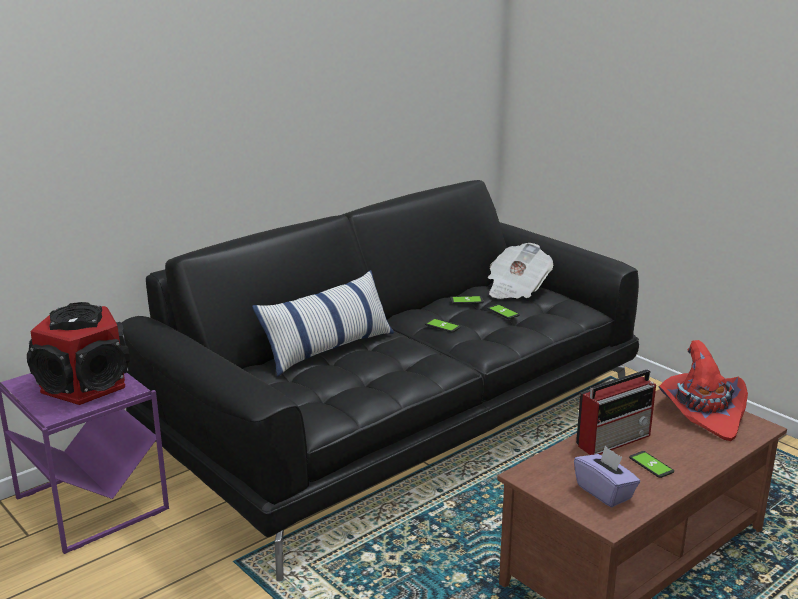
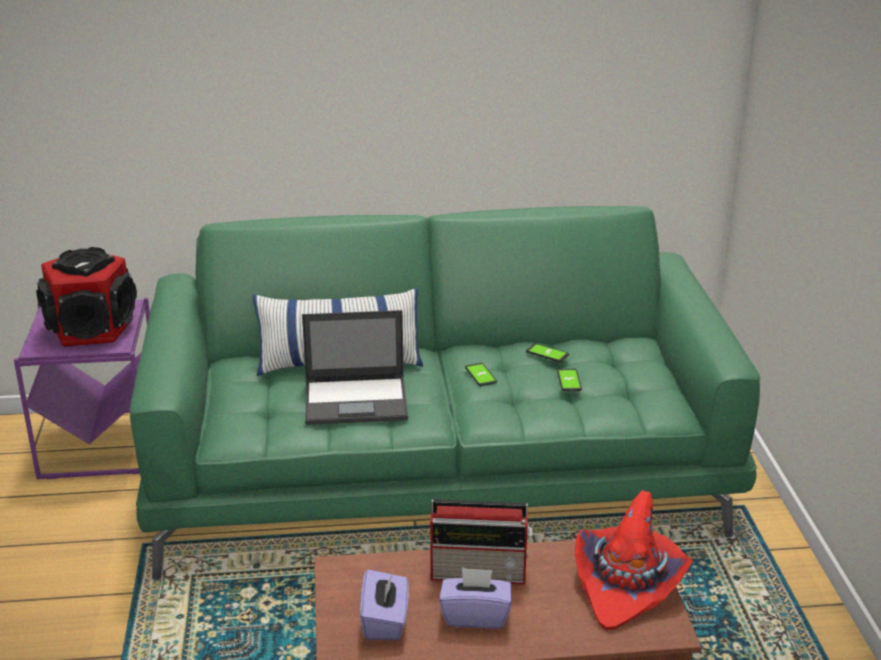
camera: 35 degrees right, 5 degrees up
black sofa [122,180,639,581] -> green sofa [130,206,760,580]
newspaper [488,243,553,299] -> none
phone [629,451,674,478] -> purple tissue box [439,567,511,629]
none -> laptop [302,310,408,425]

